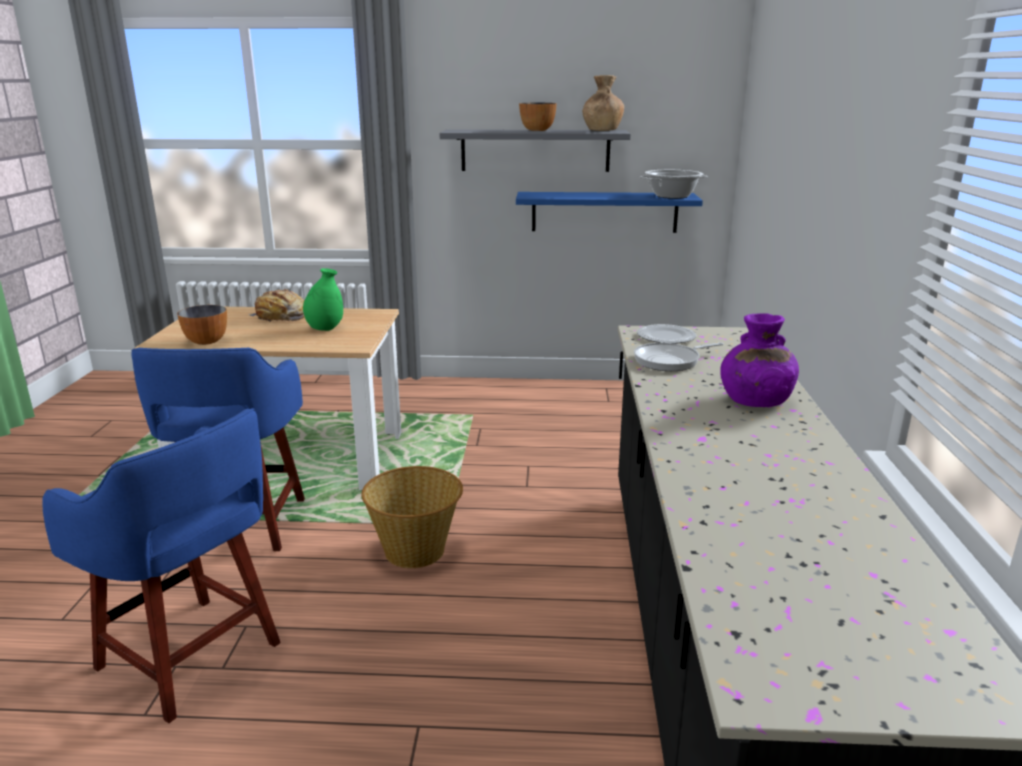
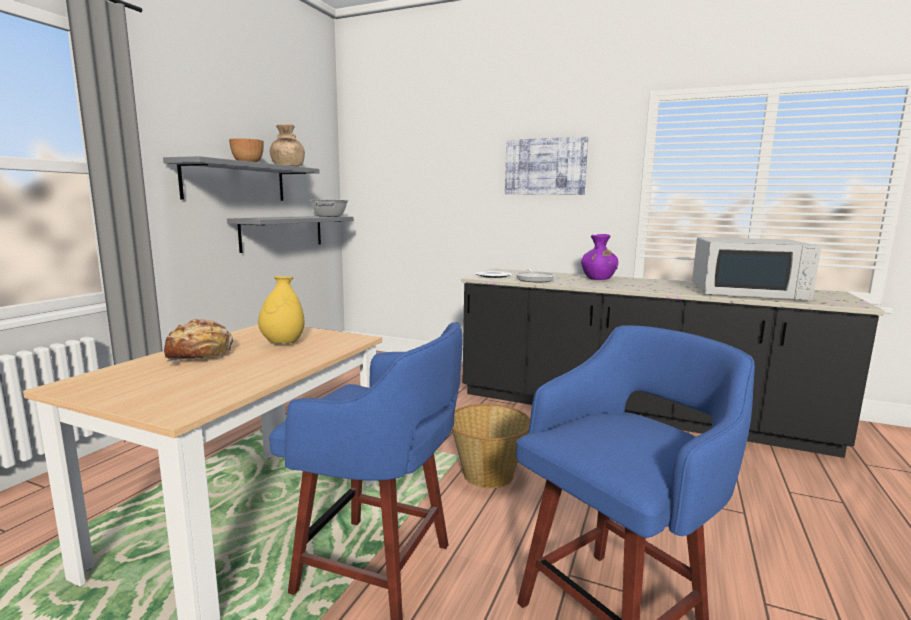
camera: 70 degrees left, 10 degrees down
bowl [177,305,227,345] -> none
green vase [303,268,343,331] -> yellow vase [258,276,304,343]
blue shelf [516,192,703,233] -> grey shelf [227,216,354,253]
none -> picture [505,137,588,195]
none -> white microwave [692,237,821,300]

